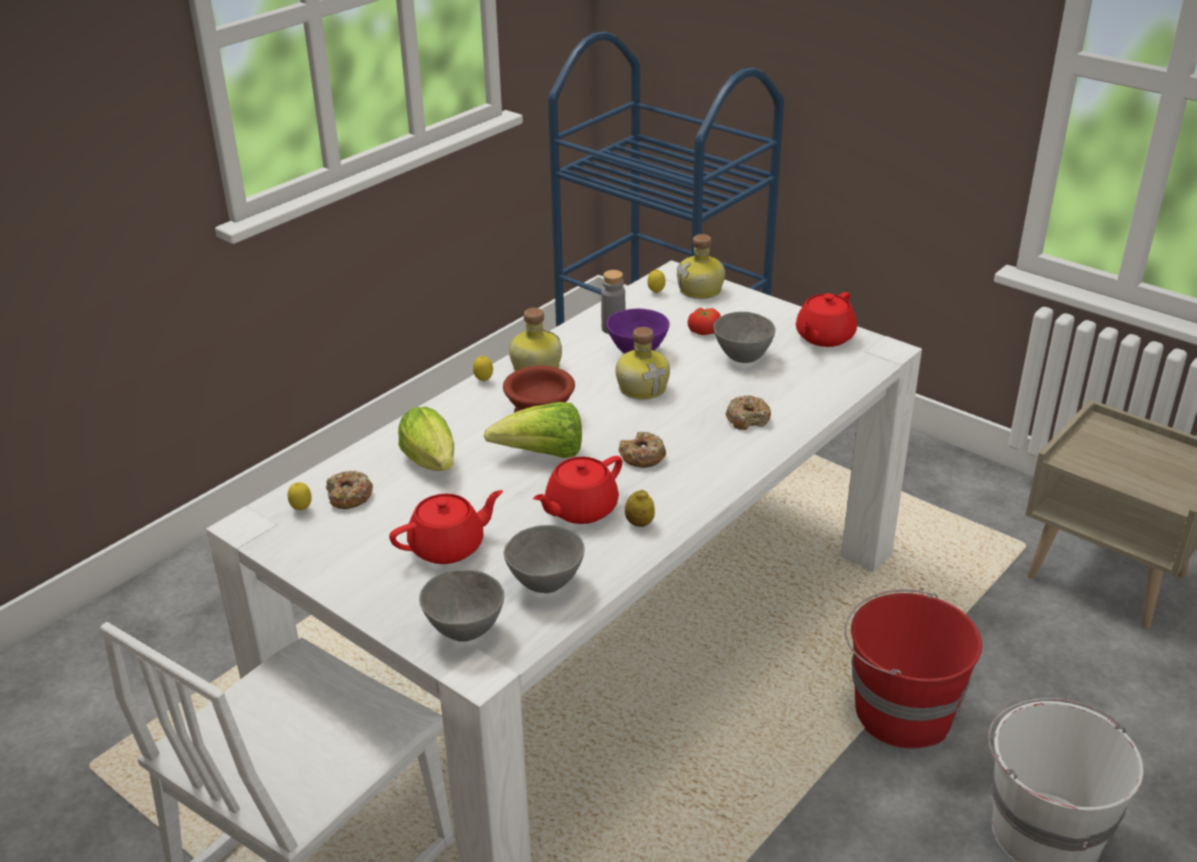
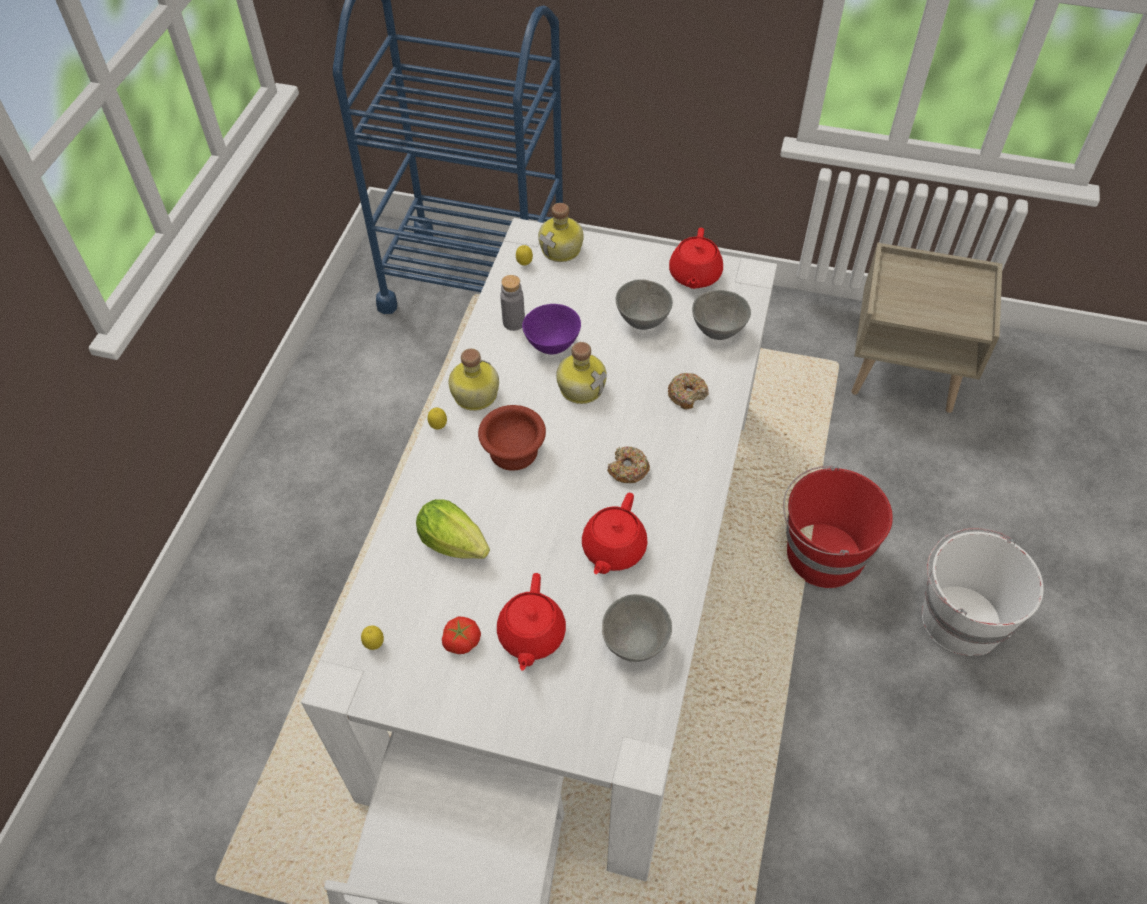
camera: 25 degrees left, 20 degrees up
donut [326,471,373,509] -> none
red teapot [389,490,503,564] -> red teapot turned 150 degrees clockwise [497,573,566,671]
grey bowl [419,569,504,642] -> grey bowl moved to [692,290,751,340]
lettuce [484,402,582,458] -> none
lemon [625,490,655,527] -> none
tomato [688,308,721,335] -> tomato moved to [442,617,481,654]

